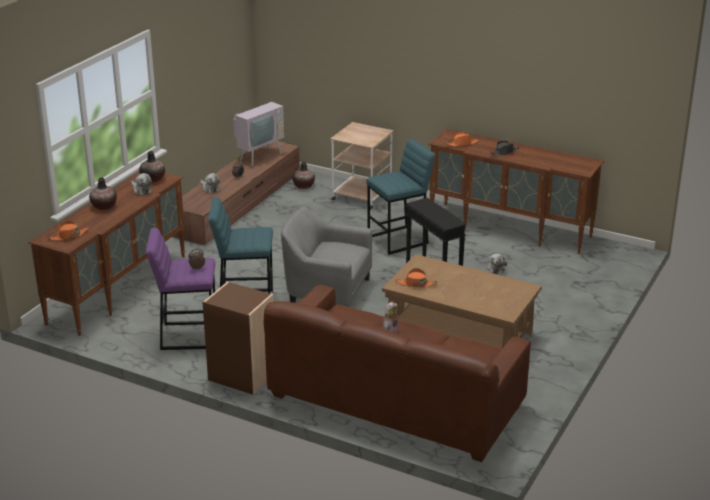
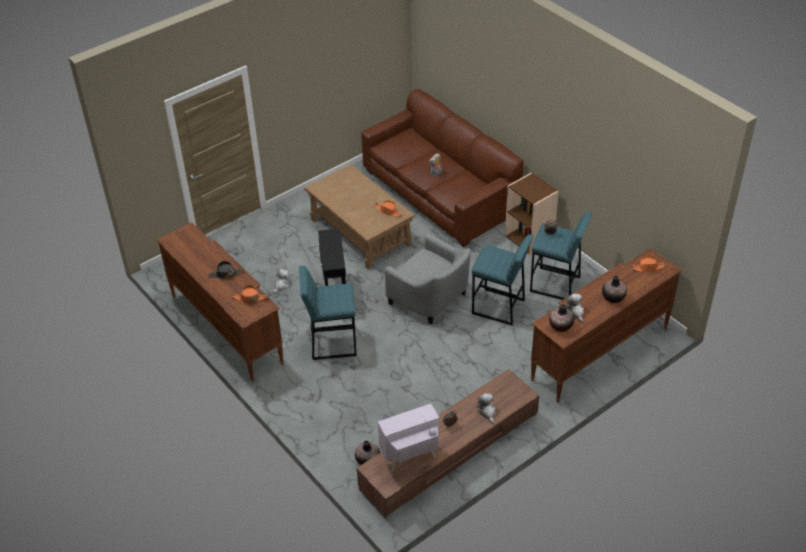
camera: 155 degrees left, 15 degrees up
purple stool [146,228,215,350] -> turquoise stool [530,212,592,300]
beige cart [330,122,394,210] -> none

